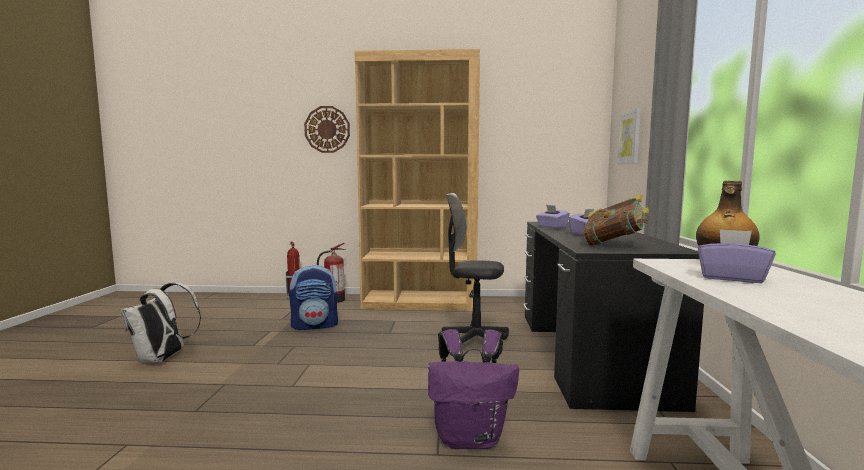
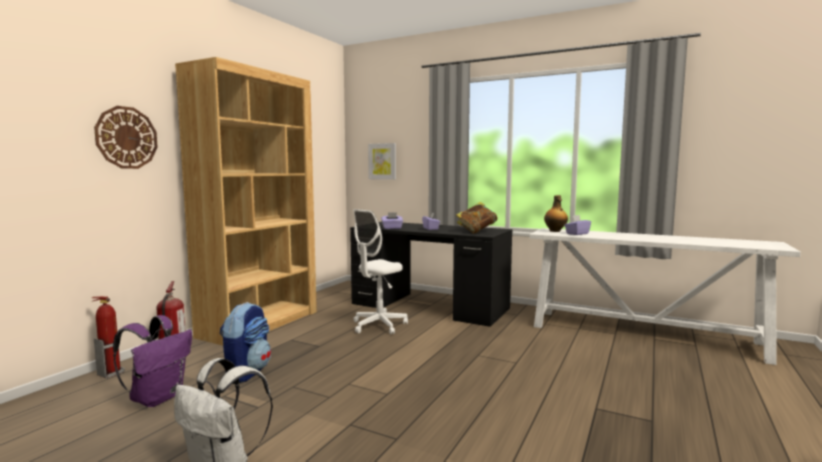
camera: 65 degrees left, 0 degrees up
purple backpack [428,329,519,449] -> purple backpack moved to [113,315,192,407]
black office chair [438,193,509,354] -> white office chair [353,209,408,335]

